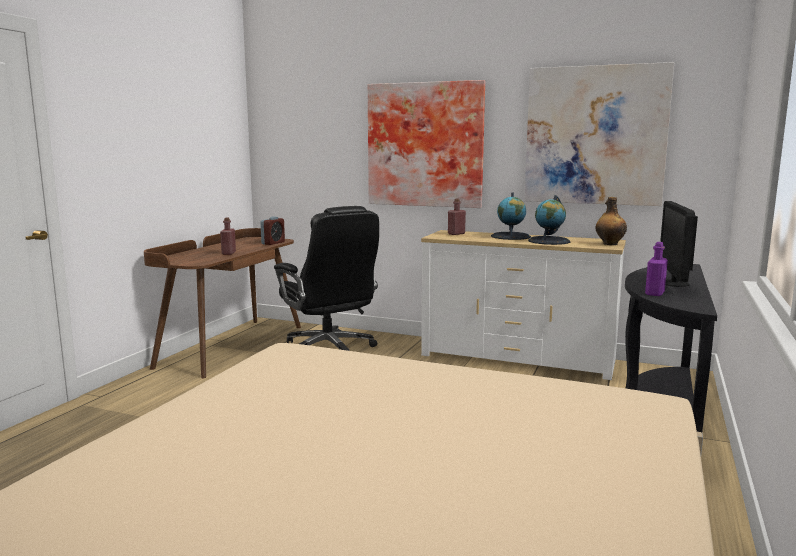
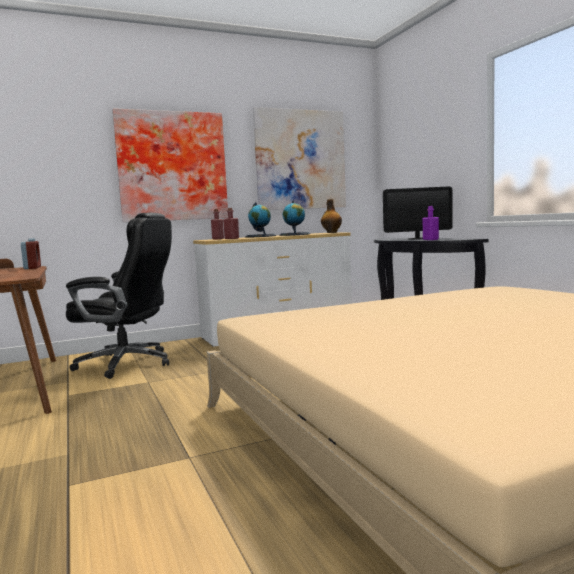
camera: 45 degrees left, 5 degrees down
red bottle [220,217,236,255] -> red bottle moved to [223,208,239,239]
monitor [660,201,698,287] -> monitor turned 60 degrees counterclockwise [383,186,453,239]

